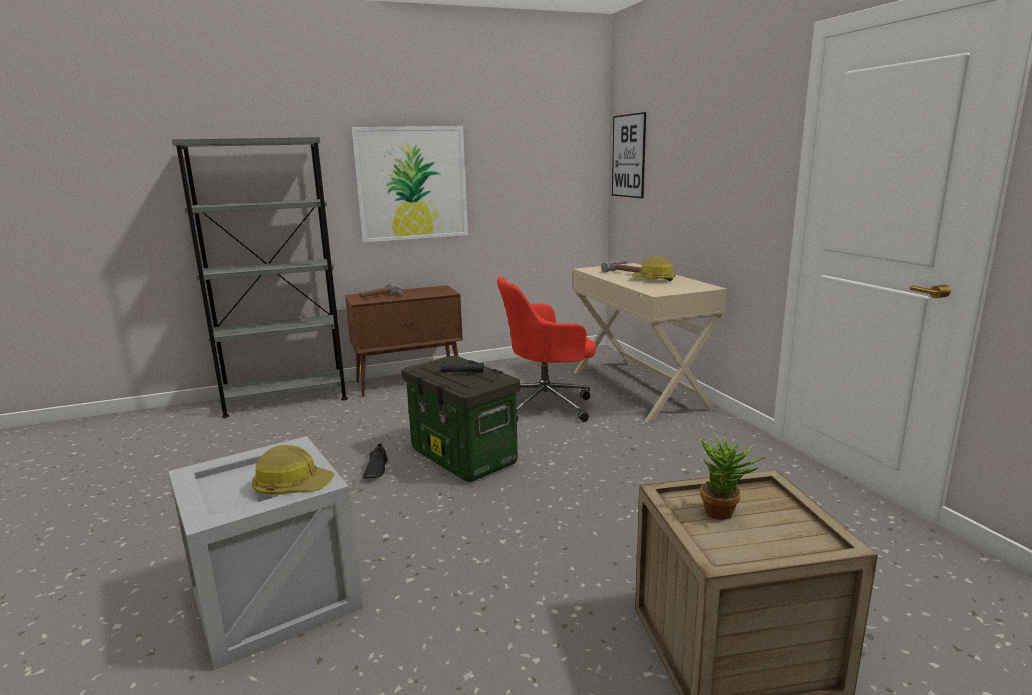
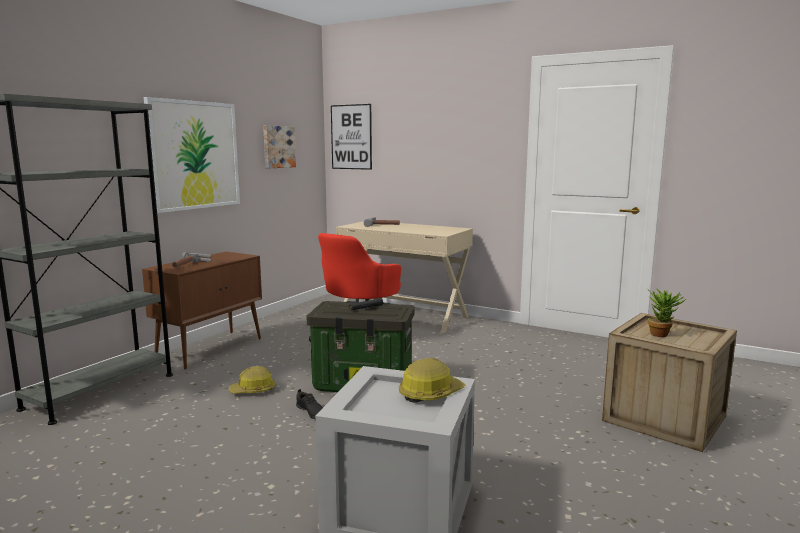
camera: 40 degrees left, 5 degrees down
hard hat [632,256,676,281] -> hard hat moved to [229,366,275,394]
none -> picture [263,125,296,168]

